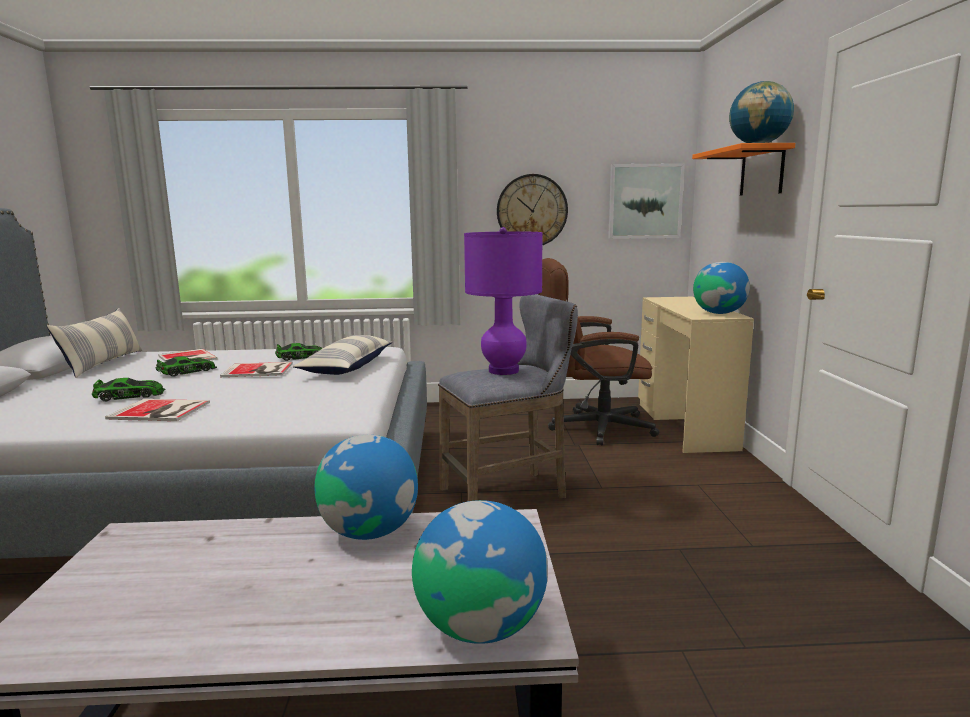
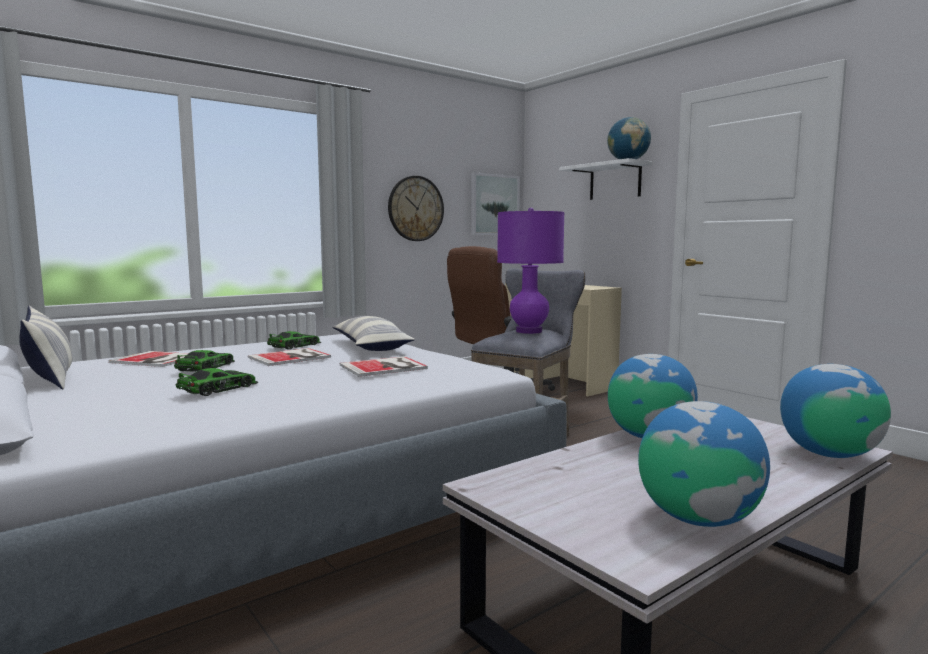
camera: 35 degrees left, 5 degrees down
book [105,399,210,421] -> book moved to [340,356,428,377]
orange shelf [692,143,795,196] -> white shelf [559,158,653,200]
globe [693,262,750,314] -> globe moved to [638,401,770,527]

